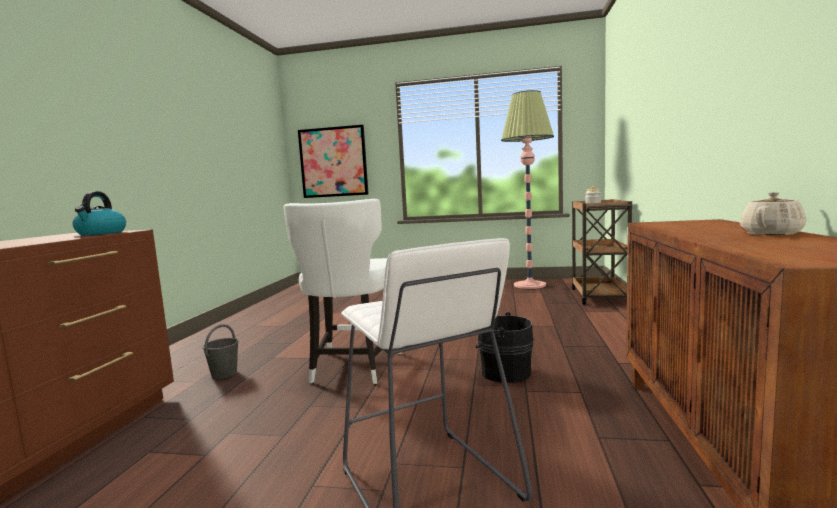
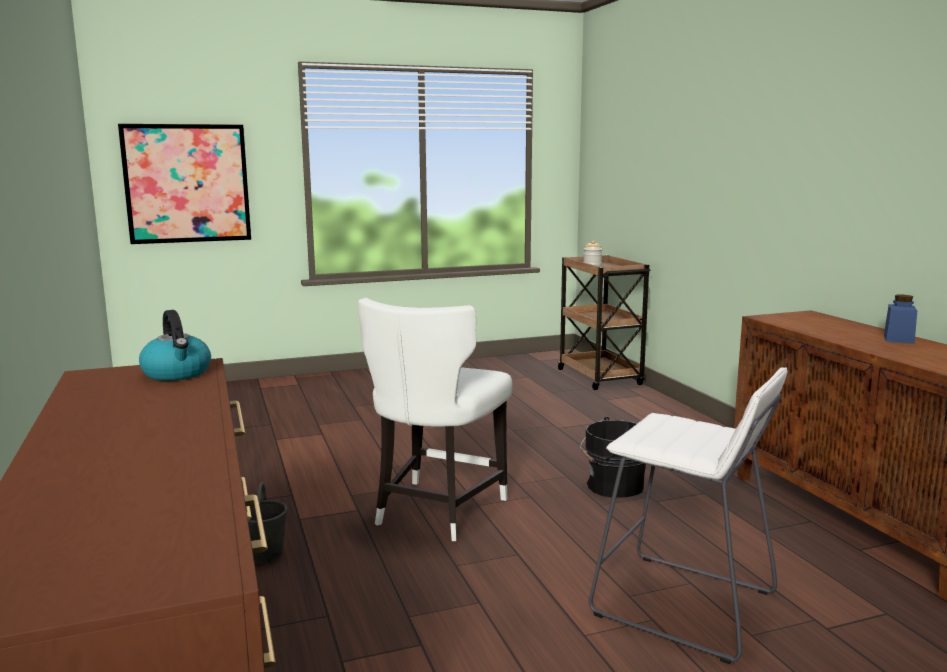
camera: 30 degrees left, 5 degrees up
white chair [283,199,402,384] -> white chair turned 45 degrees clockwise [358,298,513,541]
floor lamp [501,90,554,289] -> none
beige teapot [739,192,806,235] -> blue jar [884,295,917,344]

